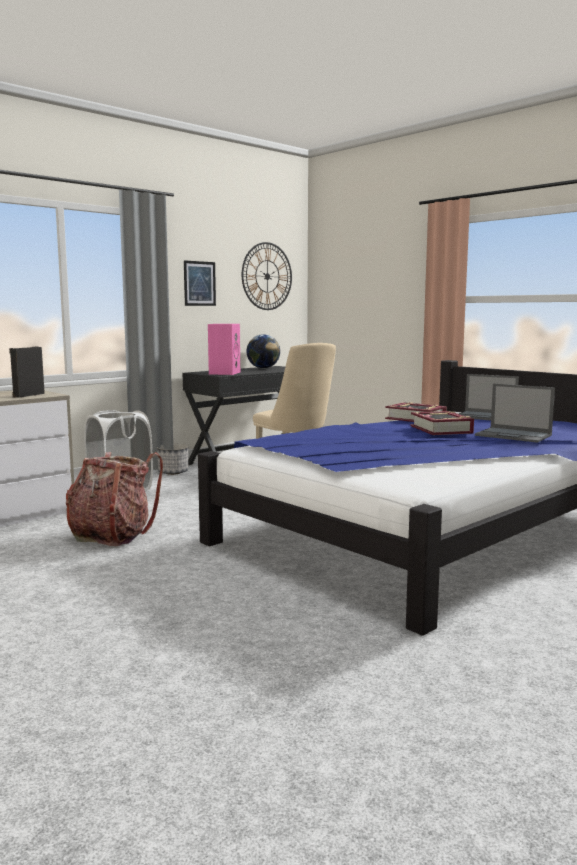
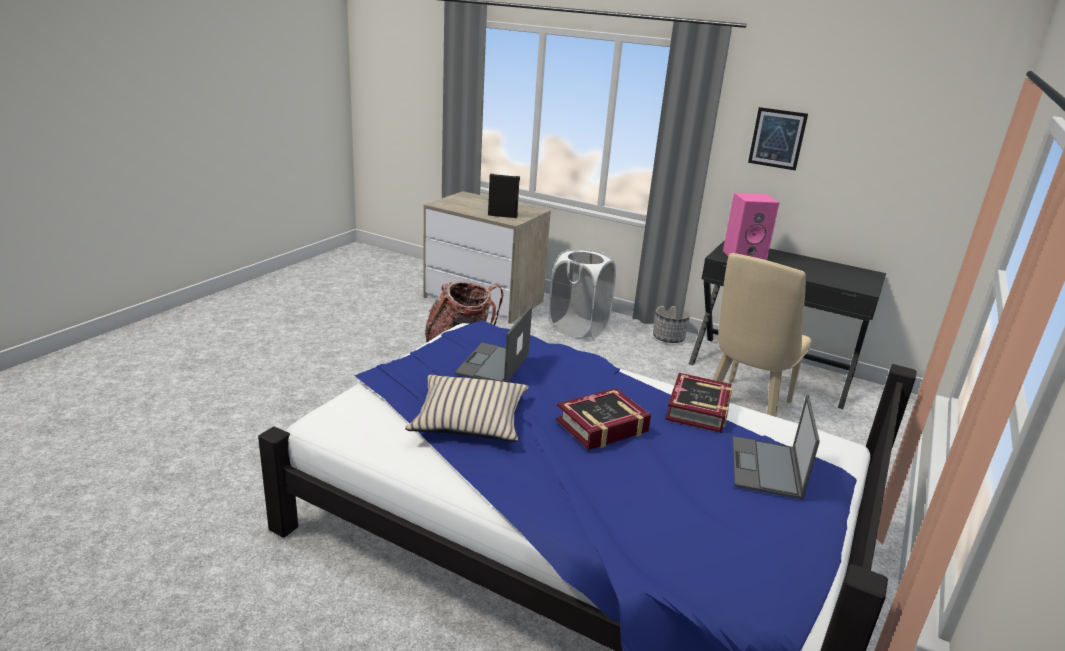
camera: 70 degrees right, 15 degrees up
wall clock [242,242,292,310] -> none
globe [246,334,280,368] -> none
laptop [475,384,555,443] -> laptop moved to [455,306,532,382]
none -> beige pillow [405,375,529,442]

